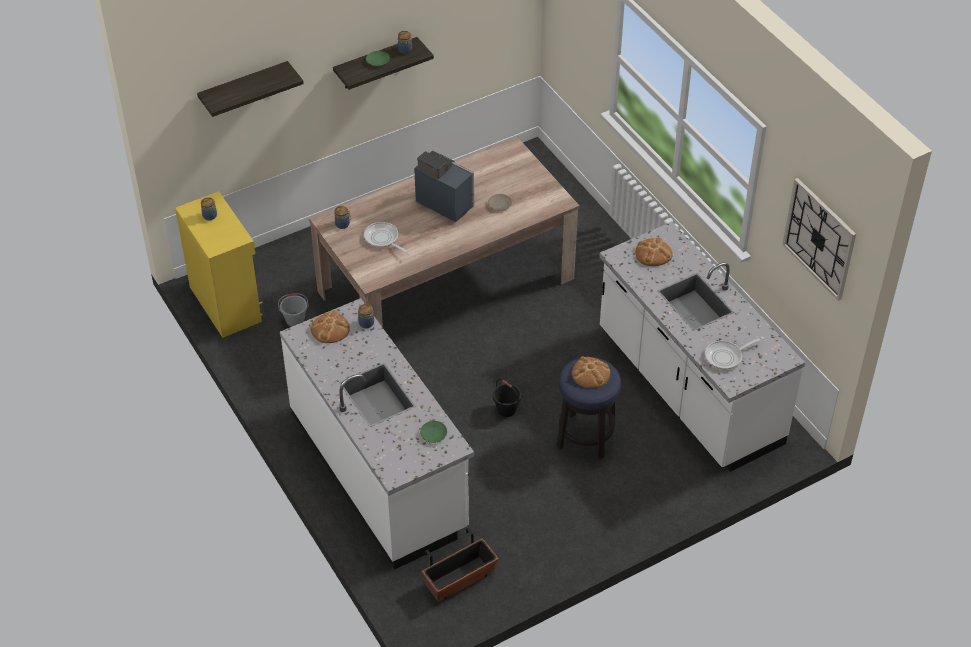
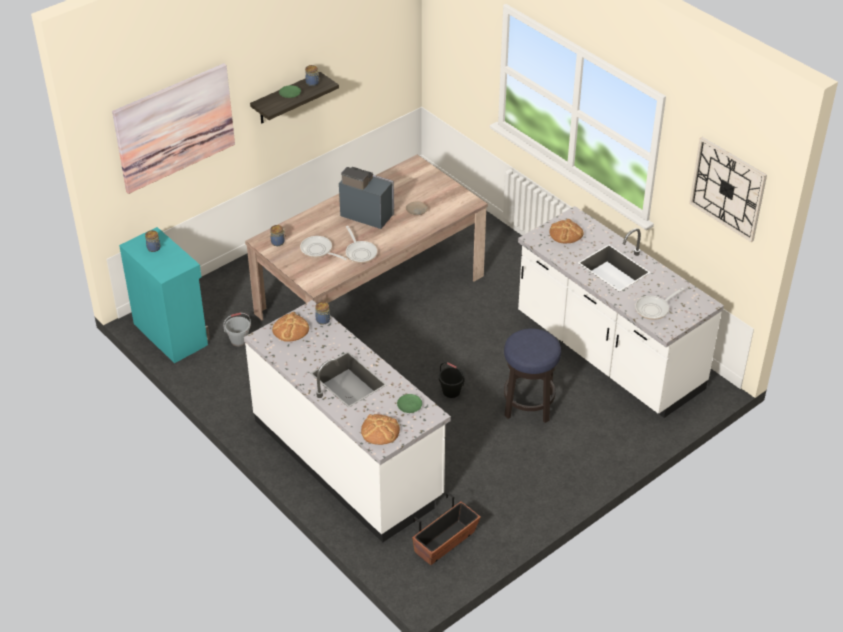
camera: 10 degrees left, 5 degrees down
yellow cabinet [175,191,265,338] -> turquoise cabinet [119,227,210,363]
shelf [197,61,304,117] -> picture [112,63,235,194]
bread [572,356,610,388] -> bread moved to [361,414,400,445]
none -> frying pan [346,226,377,263]

